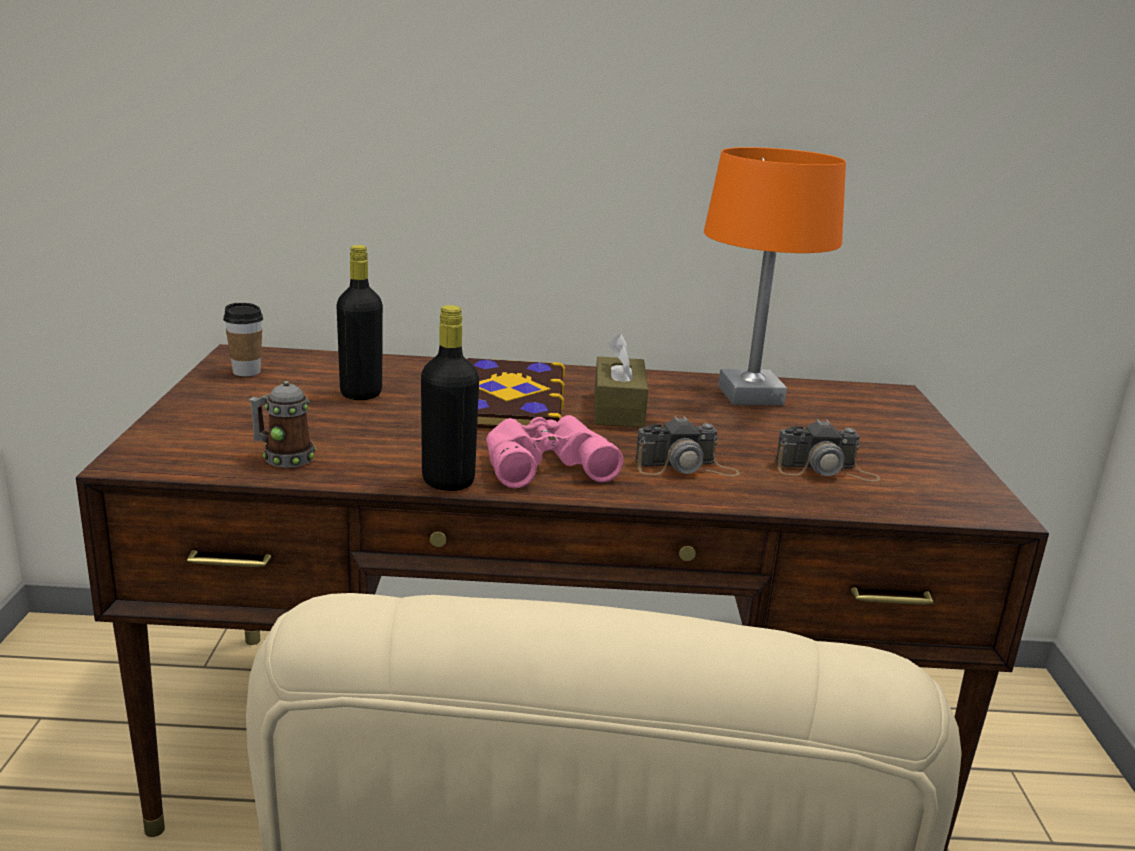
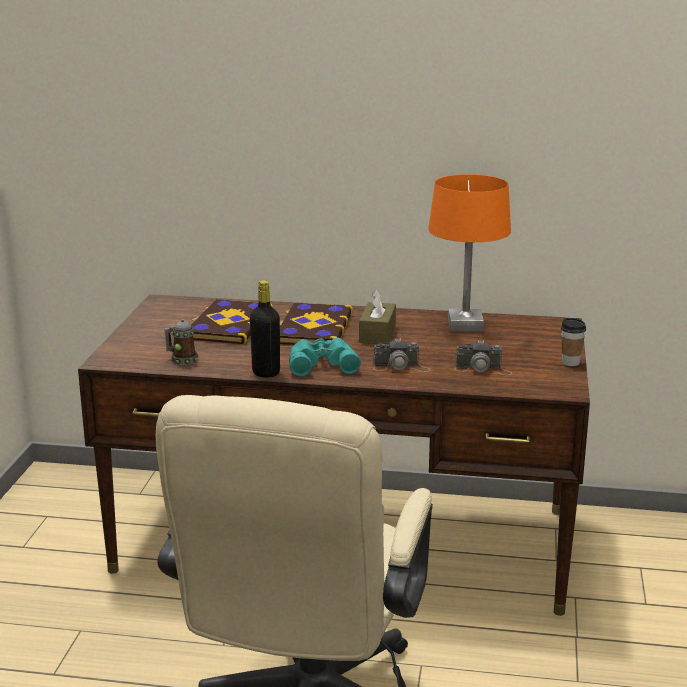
camera: 10 degrees right, 0 degrees up
cup [223,303,263,376] -> cup moved to [561,318,586,366]
black bottle [337,245,383,400] -> book [191,299,273,344]
pink binoculars [486,415,624,488] -> turquoise binoculars [289,337,361,377]

